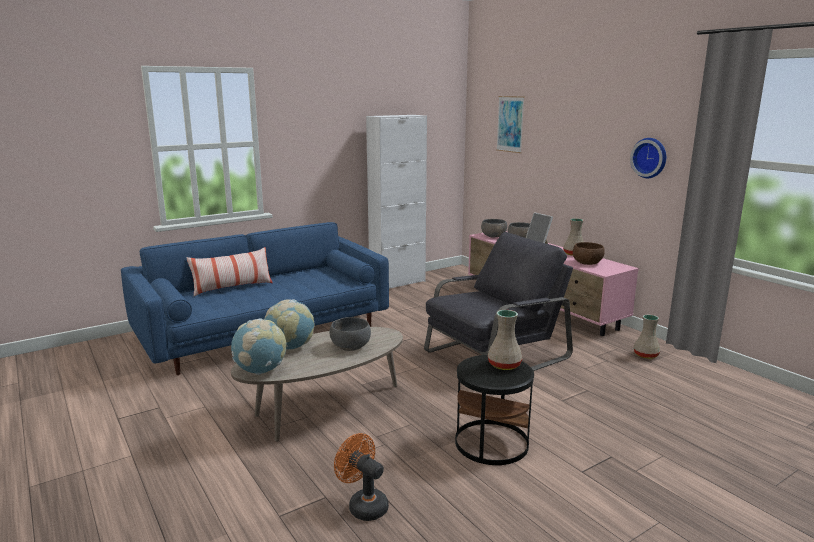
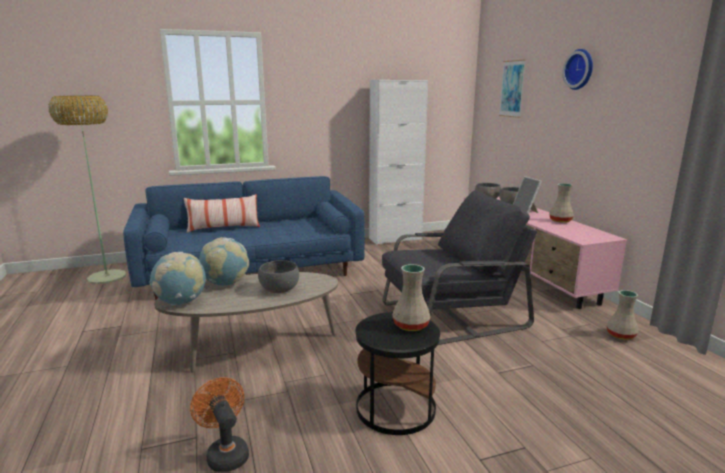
camera: 15 degrees right, 0 degrees up
brown bowl [573,242,605,265] -> none
wall clock [630,138,666,178] -> wall clock moved to [562,49,593,90]
none -> floor lamp [48,96,126,284]

